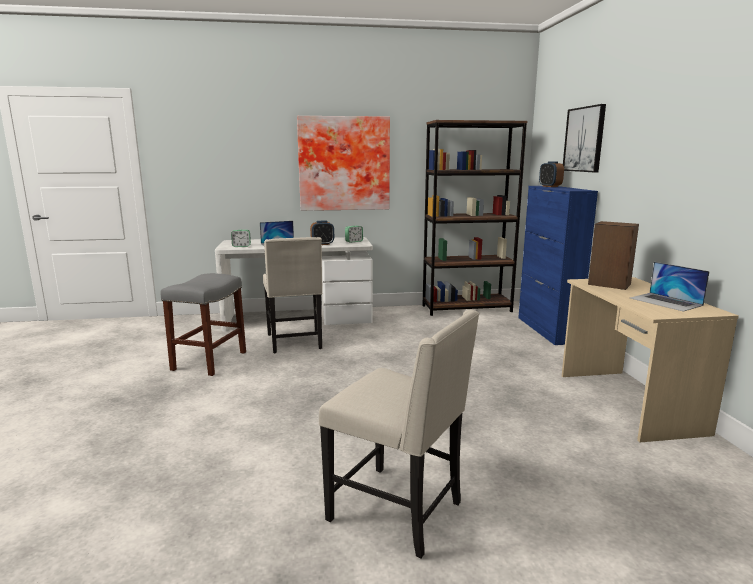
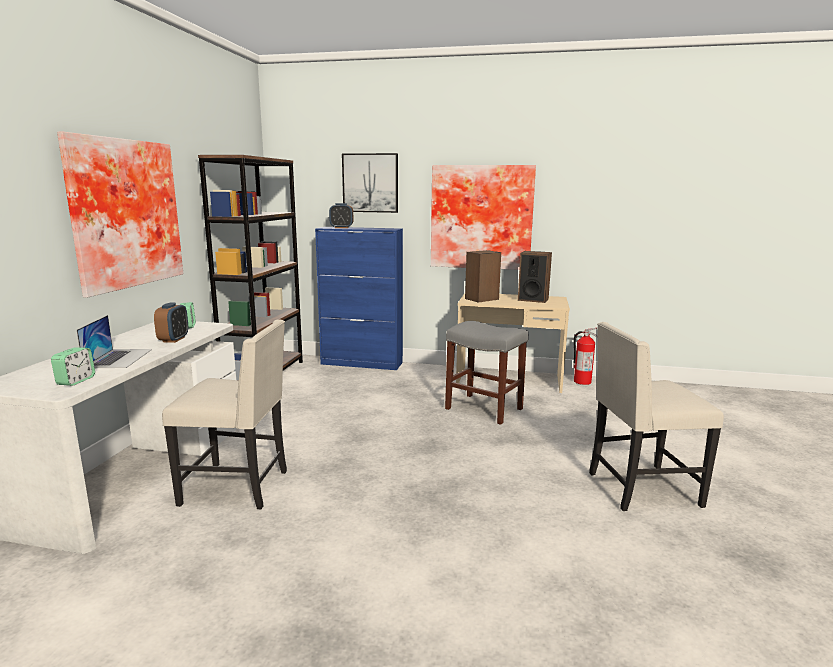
camera: 70 degrees left, 0 degrees up
grey stool [161,273,246,376] -> grey stool moved to [445,321,529,425]
beige chair [319,310,480,558] -> beige chair turned 150 degrees counterclockwise [589,322,724,511]
laptop [630,262,710,312] -> speaker [518,251,552,303]
none -> picture [431,165,536,270]
none -> fire extinguisher [573,328,598,385]

